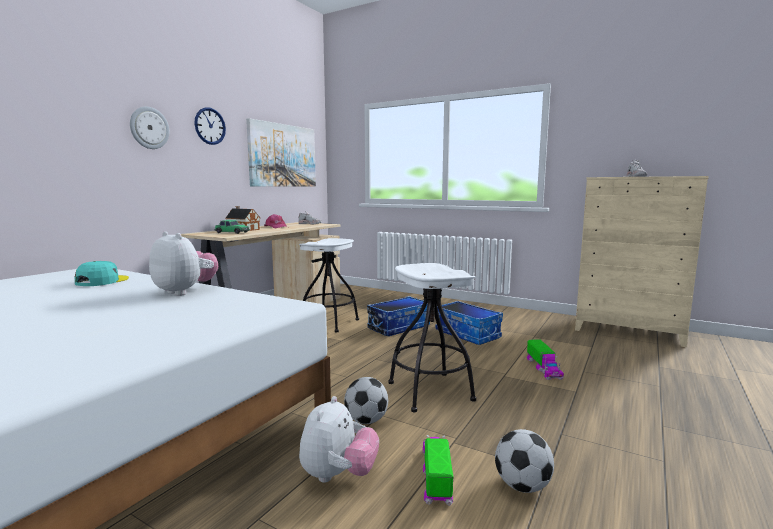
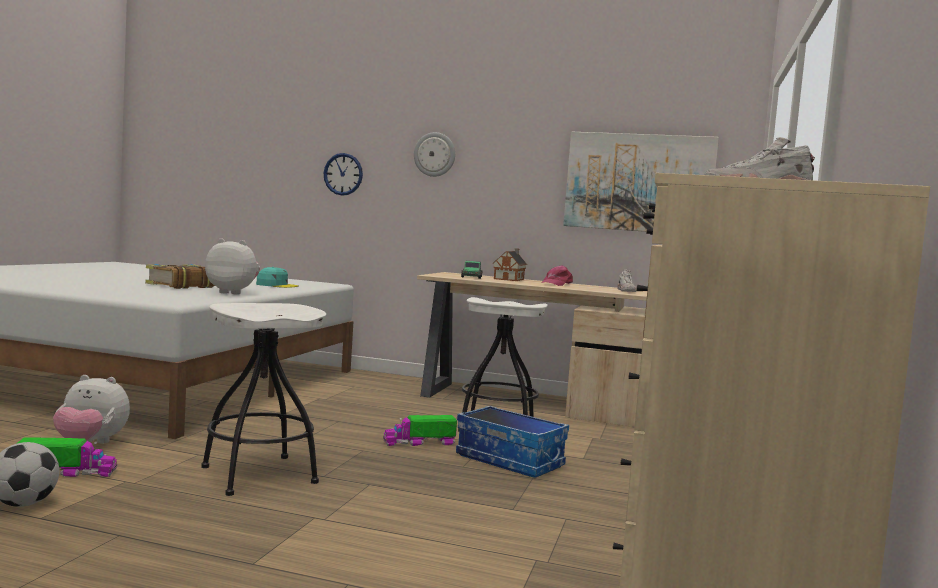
camera: 75 degrees right, 5 degrees down
plush toy [149,231,218,296] -> plush toy turned 105 degrees counterclockwise [205,238,260,294]
wall clock [194,107,226,145] -> wall clock moved to [324,153,363,196]
football [344,377,388,424] -> none
storage box [435,301,503,345] -> none
toy truck [527,339,564,380] -> toy truck moved to [383,415,457,446]
none -> book [145,264,214,289]

